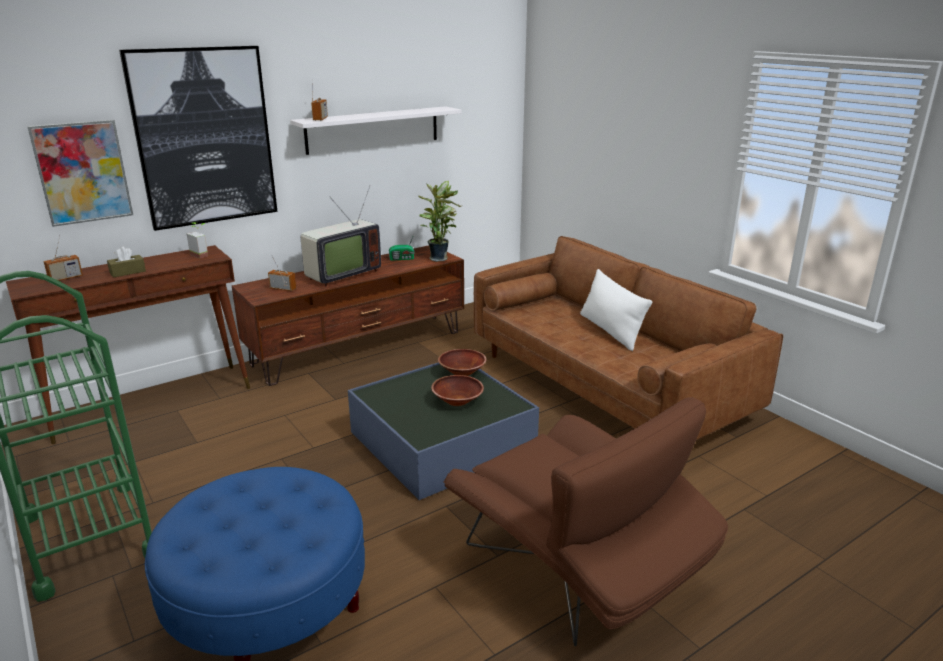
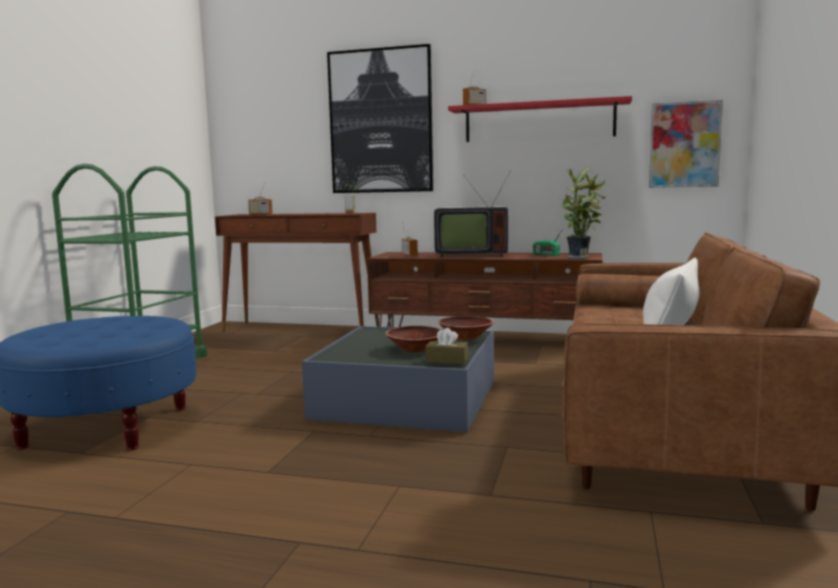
camera: 50 degrees right, 15 degrees down
picture [27,120,133,227] -> picture moved to [649,100,723,188]
brown tissue box [107,247,146,278] -> brown tissue box moved to [425,328,468,364]
white shelf [290,106,462,155] -> red shelf [448,96,632,142]
brown armchair [444,397,728,646] -> none

